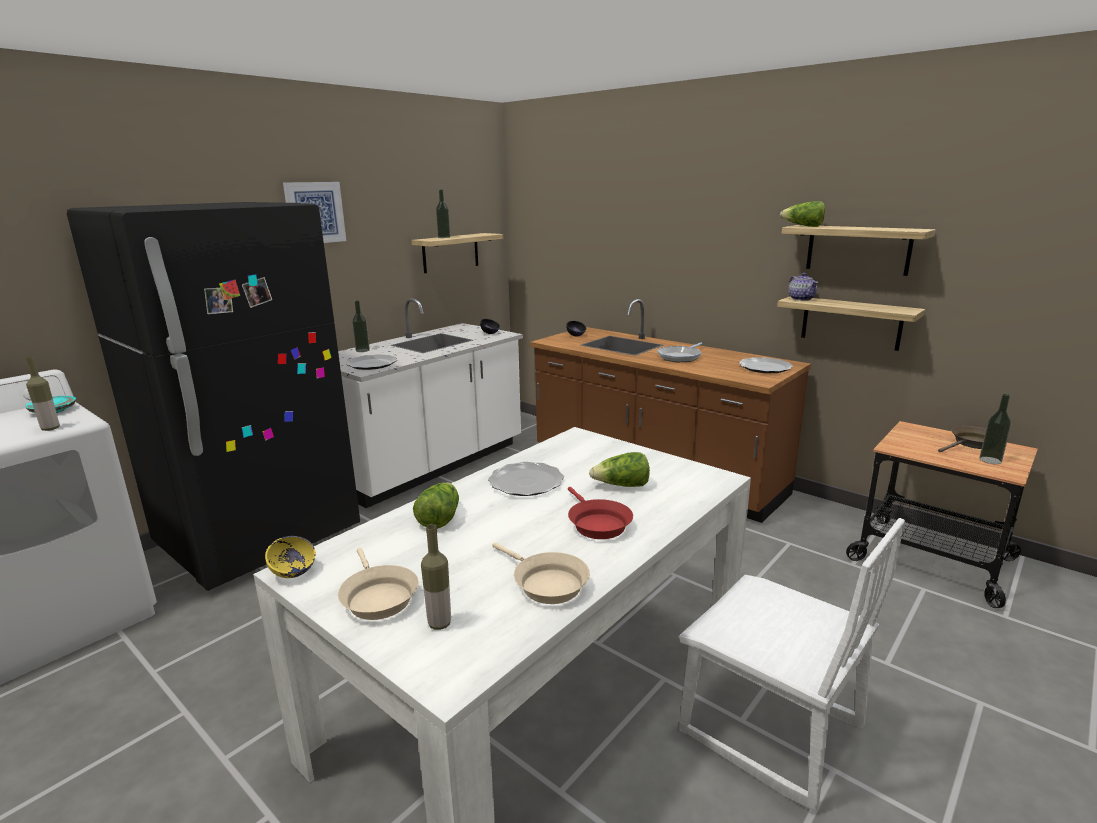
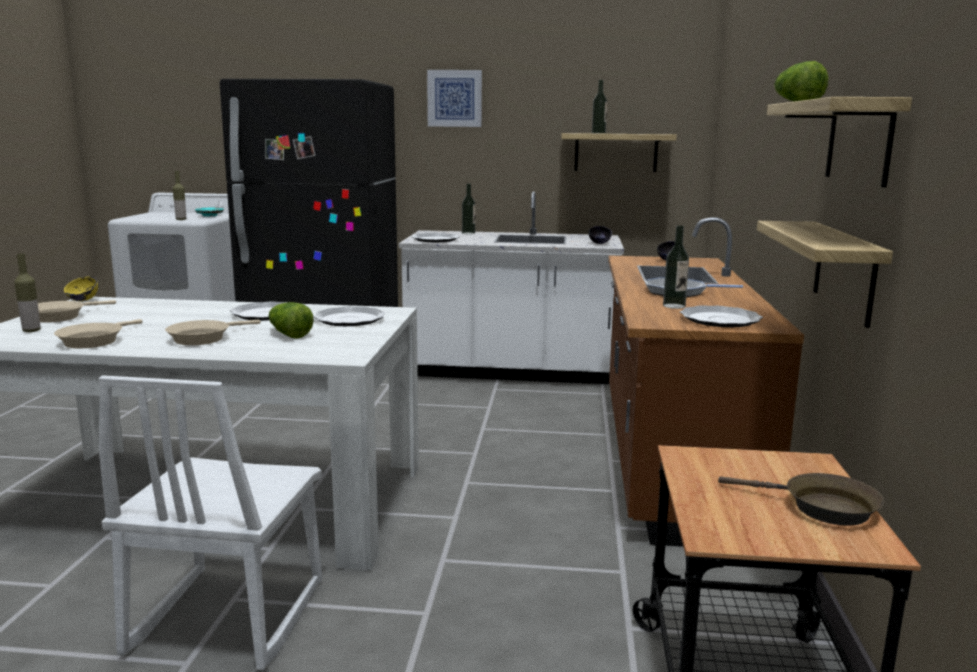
camera: 55 degrees right, 5 degrees down
lettuce [413,483,459,529] -> none
red frying pan [568,487,633,539] -> beige frying pan [165,320,261,345]
teapot [788,273,818,301] -> none
bottle [979,394,1011,464] -> bottle moved to [663,225,689,309]
none -> plate [313,307,386,326]

